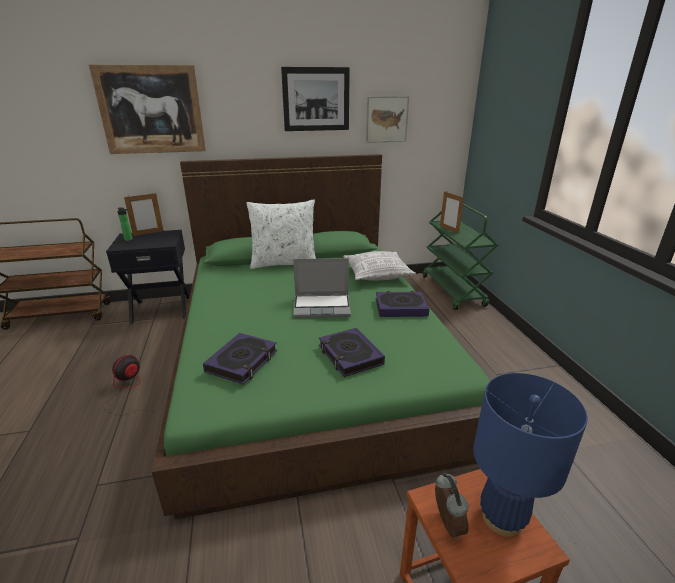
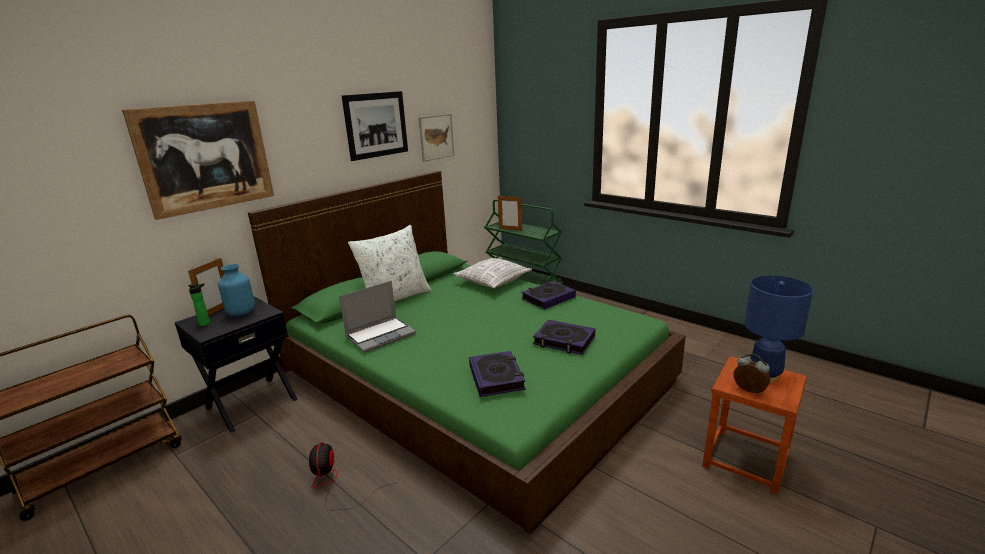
camera: 35 degrees left, 5 degrees down
laptop [293,258,351,318] -> laptop moved to [339,281,416,353]
none -> blue vase [218,264,255,316]

